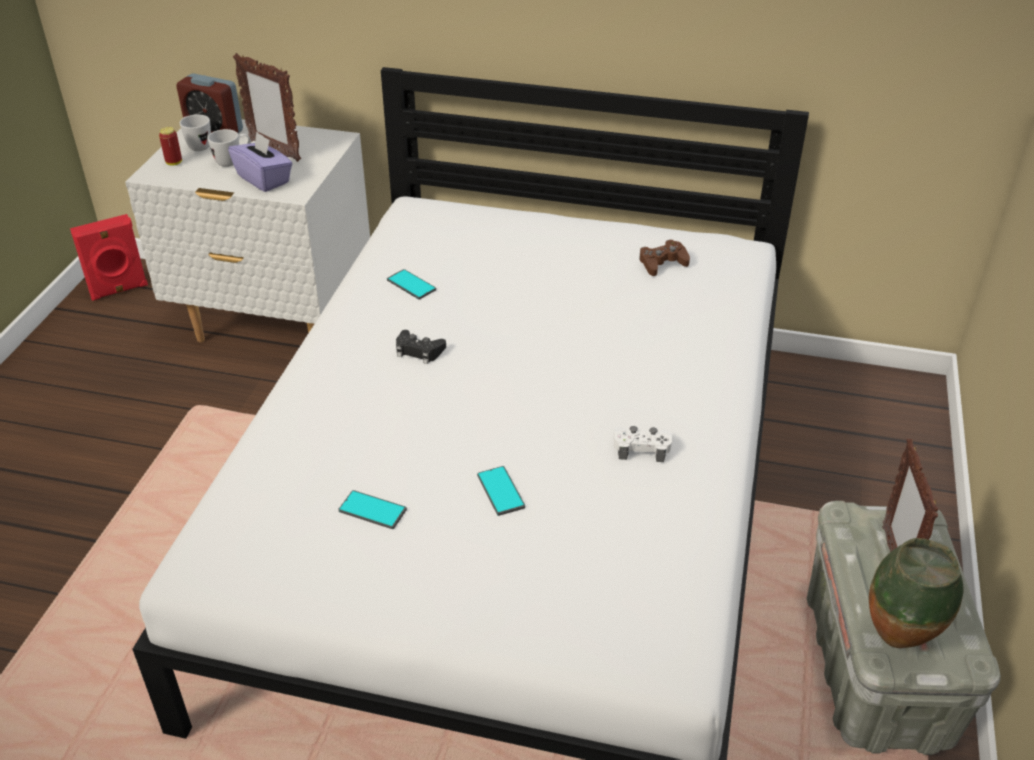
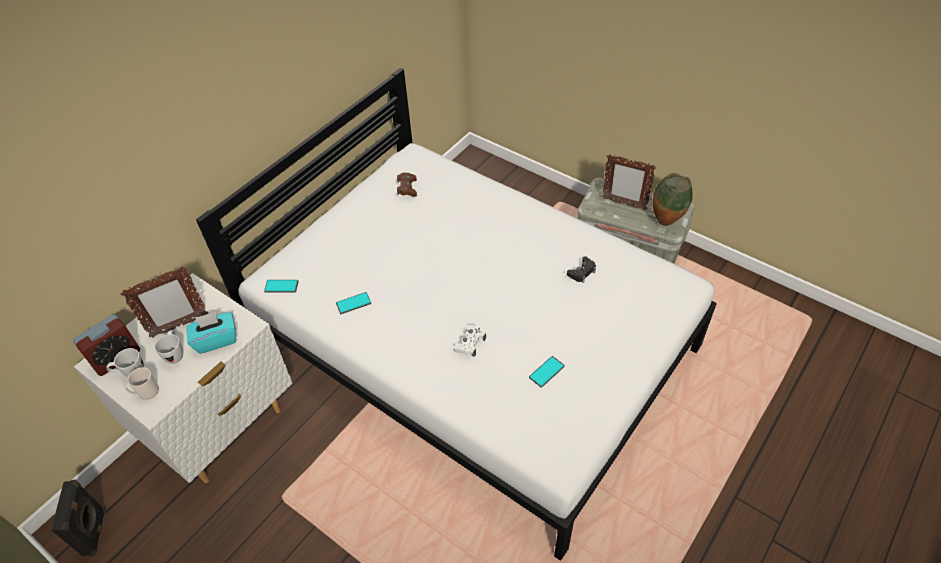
camera: 65 degrees left, 10 degrees up
red speaker [70,214,148,301] -> black speaker [51,479,106,556]
can [159,127,182,166] -> mug [125,367,159,400]
purple tissue box [228,131,293,192] -> turquoise tissue box [186,312,236,354]
black game controller [396,330,446,364] -> black game controller moved to [567,256,596,283]
phone [477,466,525,516] -> phone moved to [264,280,299,293]
white game controller [614,426,672,462] -> white game controller moved to [453,325,486,357]

